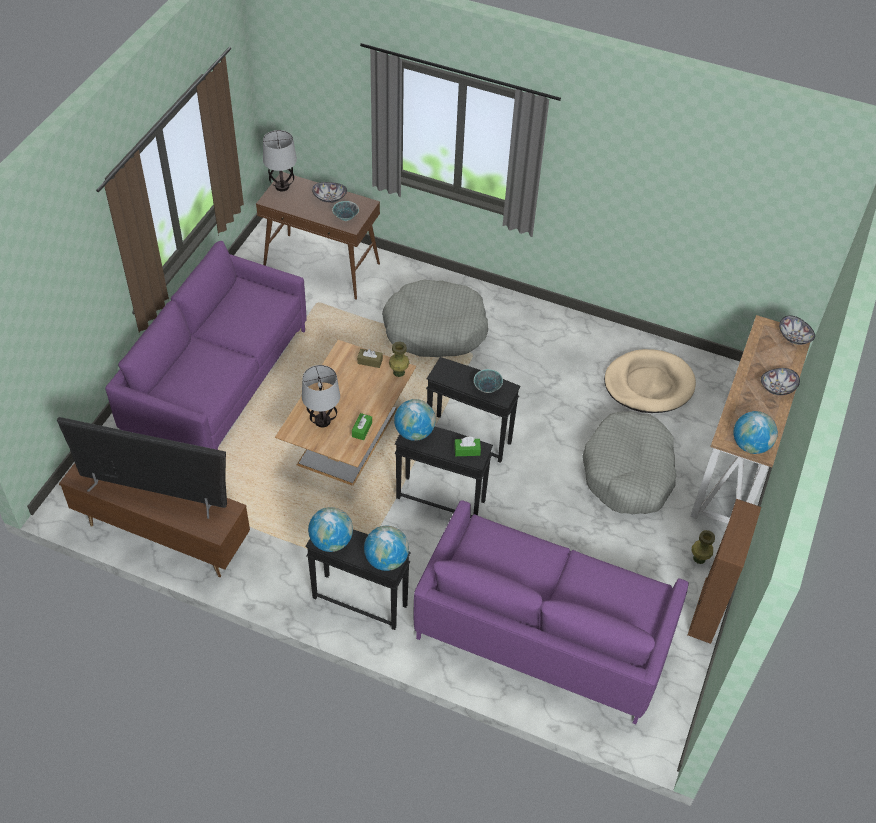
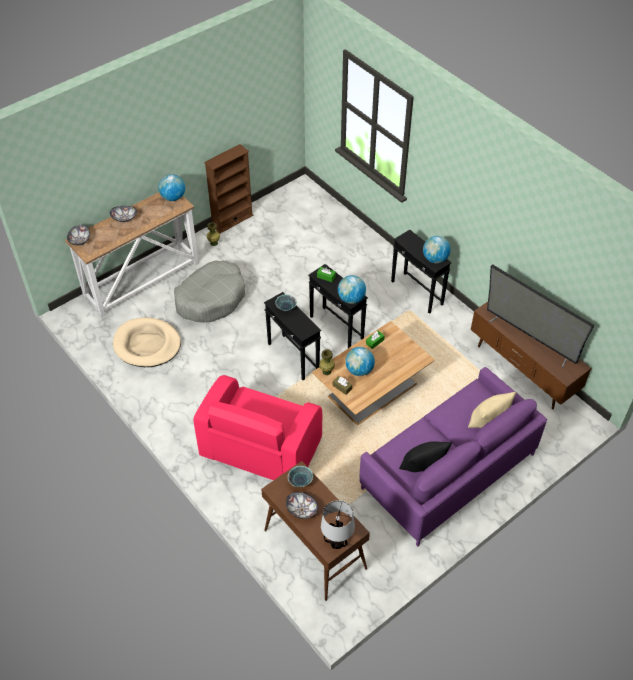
camera: 150 degrees left, 0 degrees up
table lamp [302,365,340,427] -> none
globe [364,526,409,571] -> globe moved to [345,347,375,376]
grey dog bed [382,280,488,357] -> pink armchair [193,375,322,480]
purple sofa [414,500,689,725] -> none
none -> black pillow [399,441,452,472]
none -> beige pillow [468,392,516,428]

